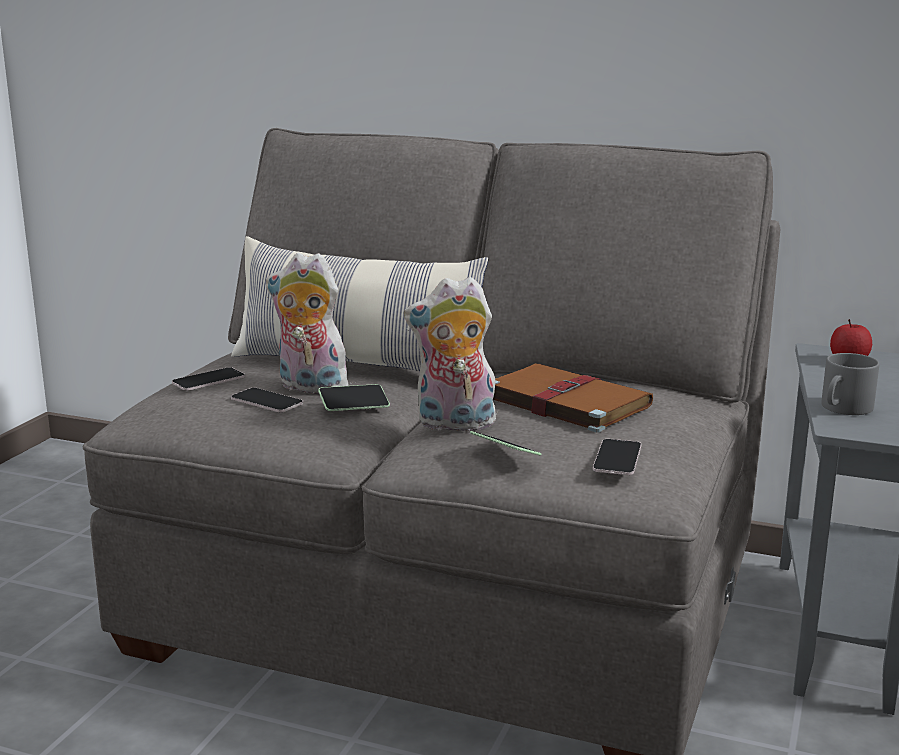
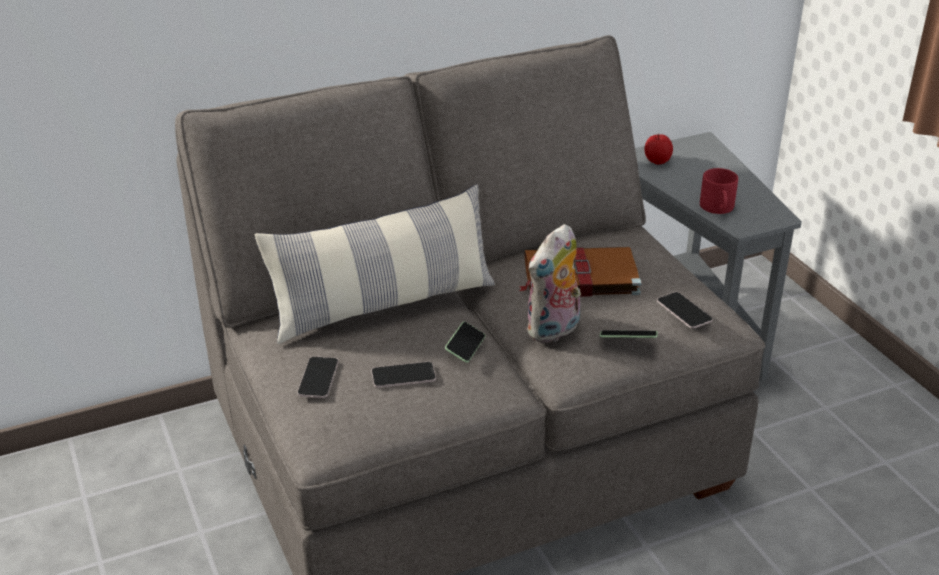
camera: 45 degrees left, 15 degrees up
plush toy [266,253,356,394] -> none
grey mug [822,353,879,415] -> red mug [700,168,738,214]

